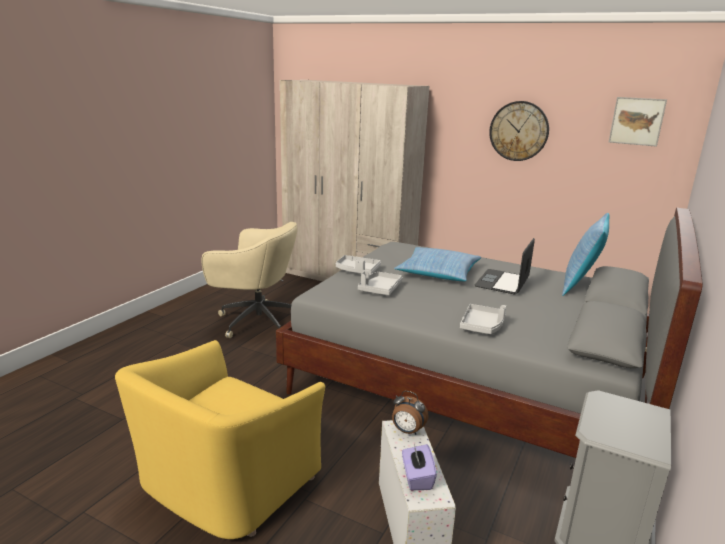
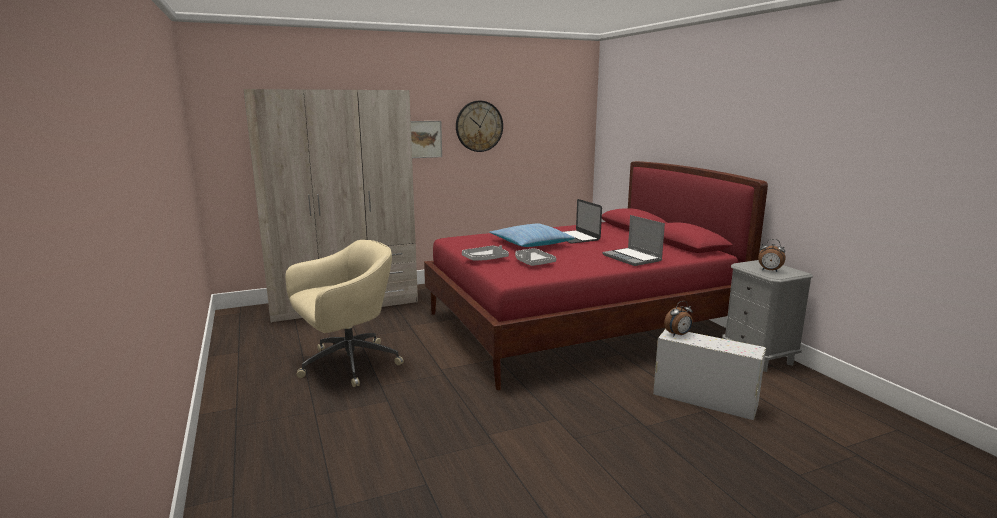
camera: 50 degrees left, 5 degrees down
yellow armchair [115,340,325,539] -> none
grey bed [276,208,703,458] -> red bed [424,161,768,390]
purple tissue box [402,444,437,490] -> none
grey tray [460,304,506,334] -> laptop [602,215,665,266]
pillow [562,213,609,296] -> none
picture [608,97,667,147] -> picture moved to [411,121,442,158]
none -> alarm clock [758,239,785,272]

